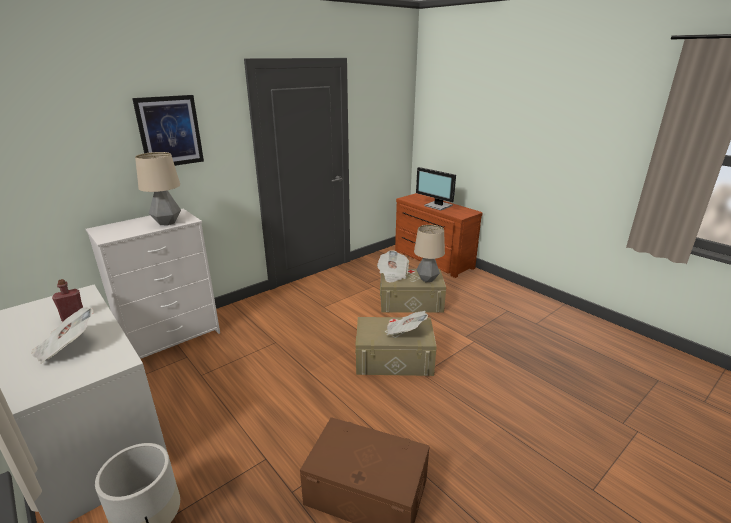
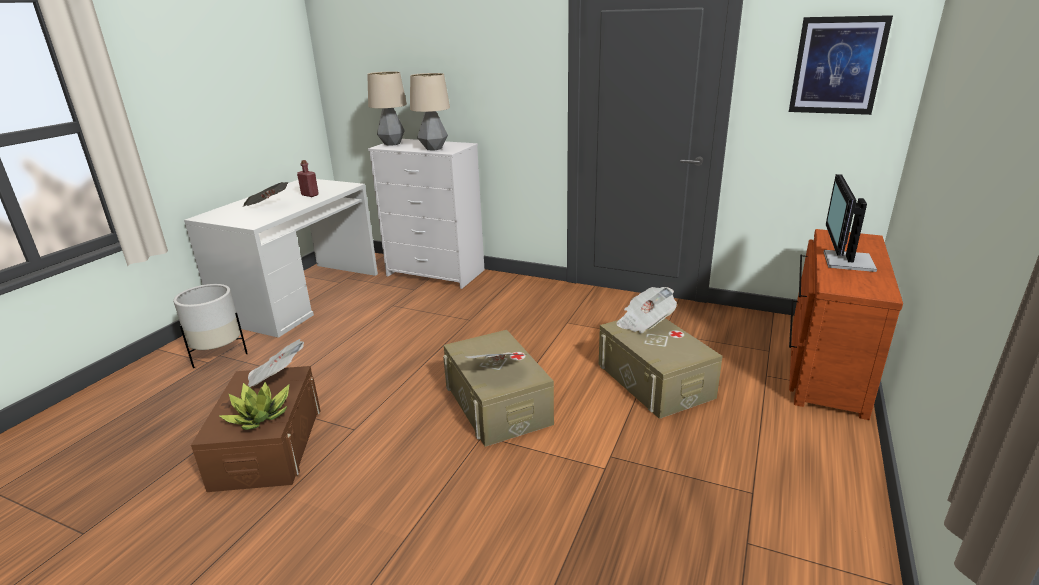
camera: 65 degrees right, 0 degrees up
picture [132,95,204,166] -> picture moved to [789,15,893,115]
table lamp [414,225,445,282] -> table lamp moved to [367,71,407,146]
none -> potted plant [220,382,289,430]
none -> newspaper [248,339,304,387]

